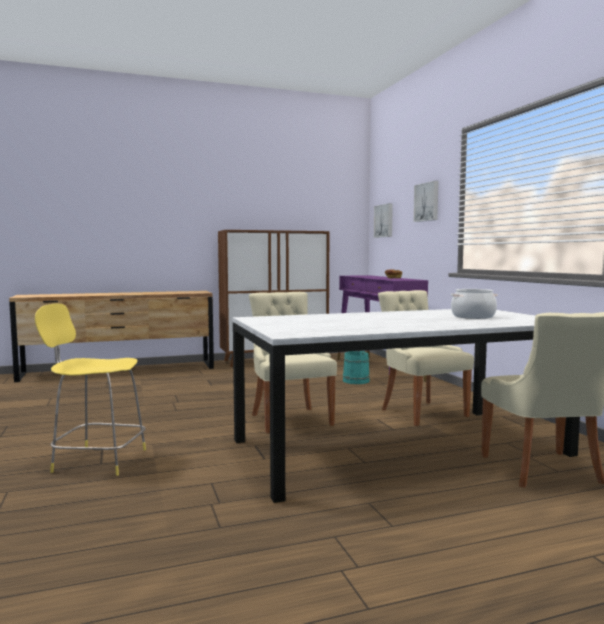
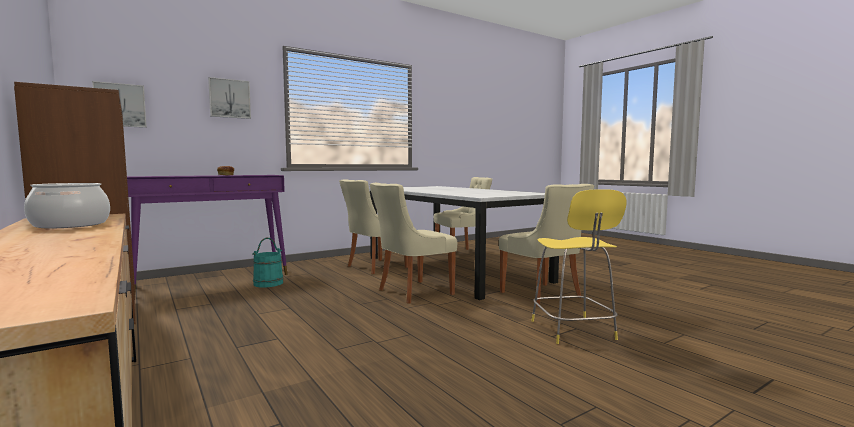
camera: 105 degrees left, 0 degrees up
cooking pot [451,289,498,319] -> cooking pot moved to [24,183,110,229]
none -> beige chair [499,184,594,306]

